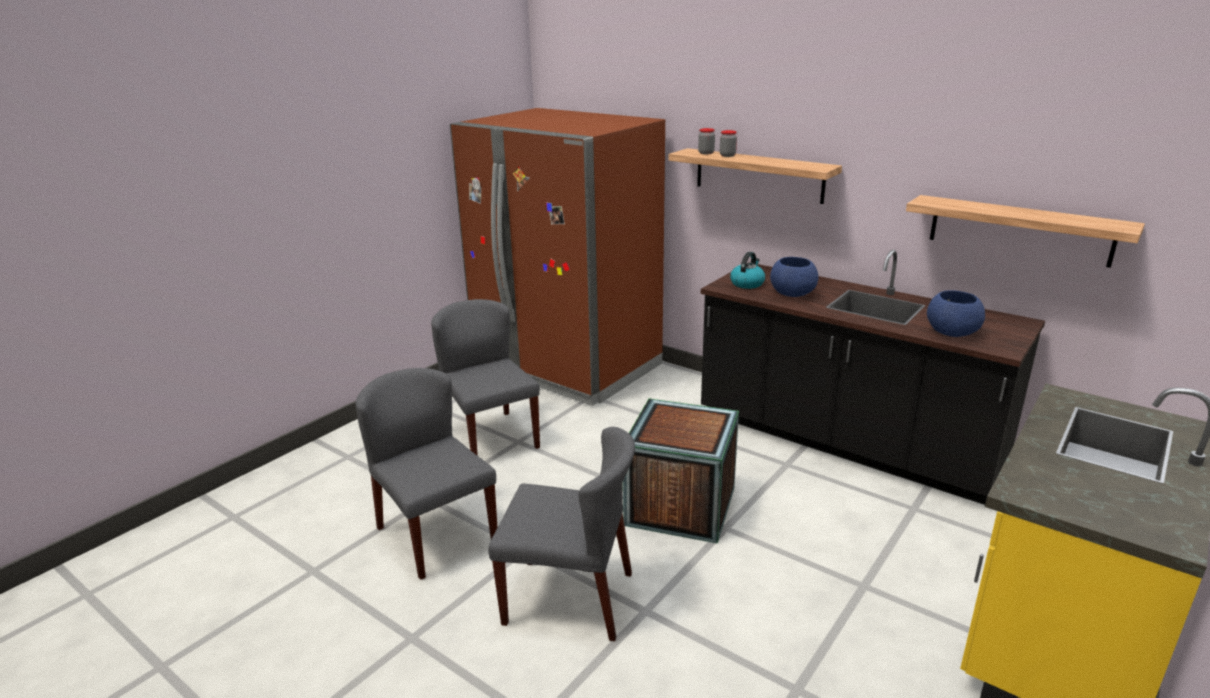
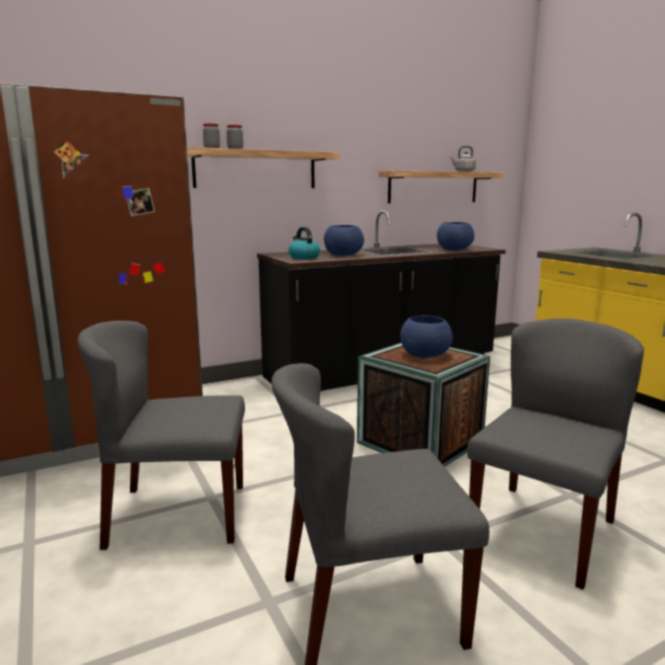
camera: 65 degrees left, 10 degrees down
none -> blue bowl [400,315,453,358]
none -> grey kettle [450,146,476,172]

